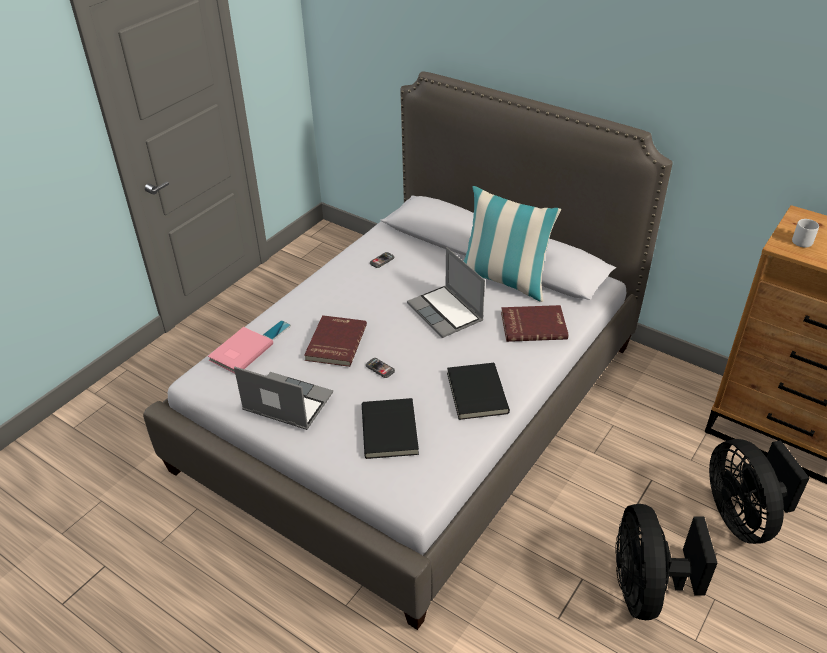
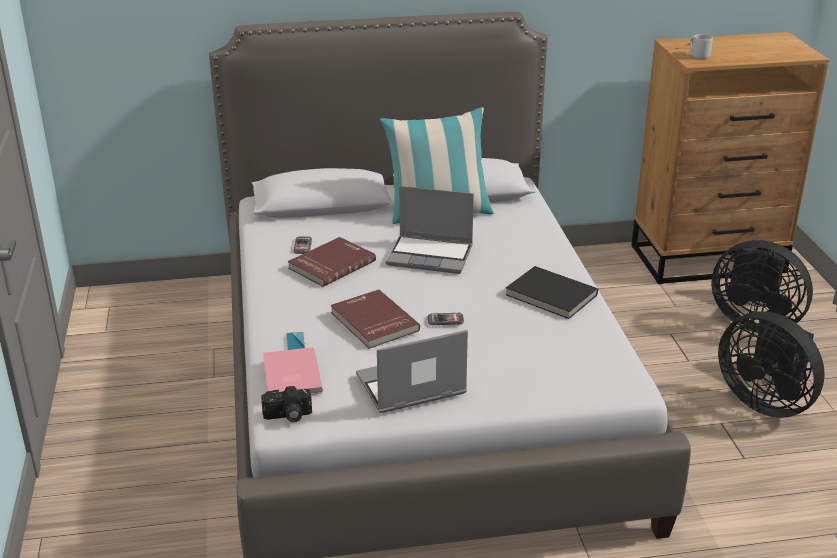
camera: 45 degrees left, 10 degrees down
black book [362,398,419,459] -> none
red book [501,305,569,342] -> red book moved to [288,237,376,287]
none -> camera [261,386,312,422]

